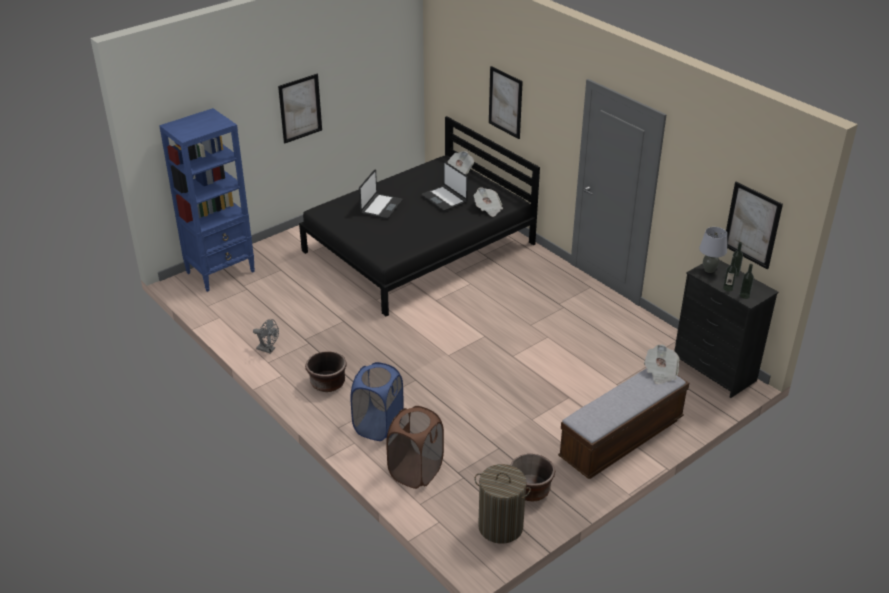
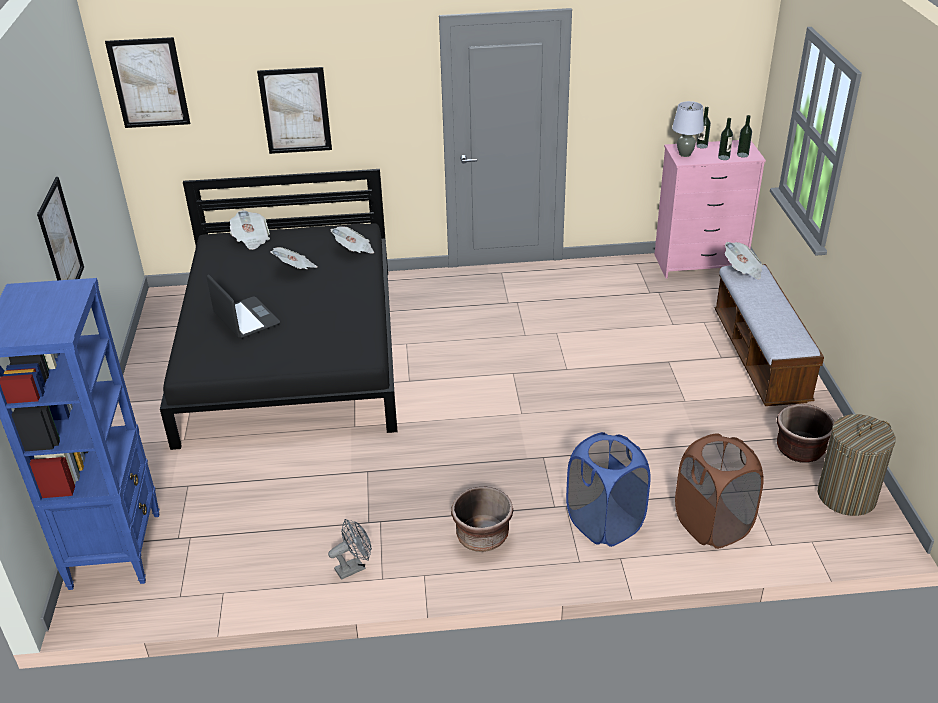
camera: 55 degrees left, 0 degrees up
laptop [422,161,468,211] -> newspaper [270,247,318,269]
black dresser [674,260,778,398] -> pink dresser [654,140,766,278]
picture [726,182,783,270] -> picture moved to [105,37,190,128]

